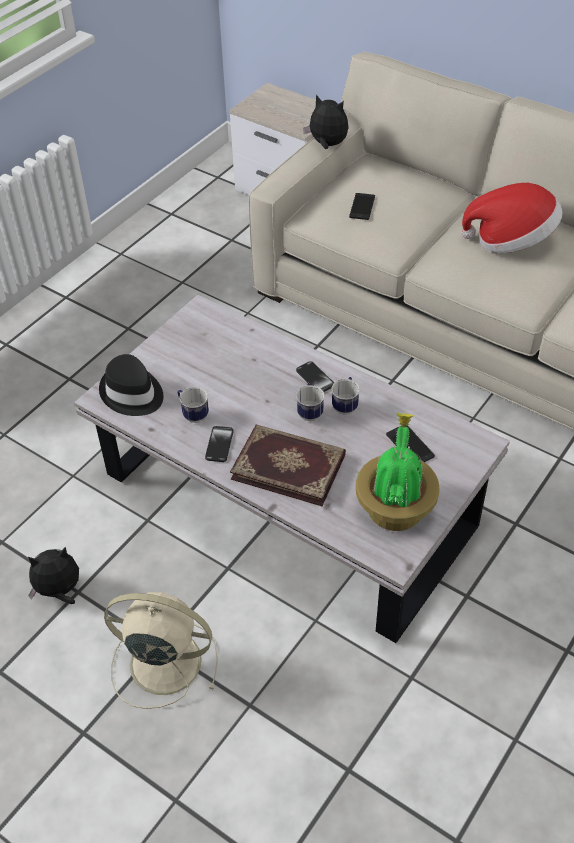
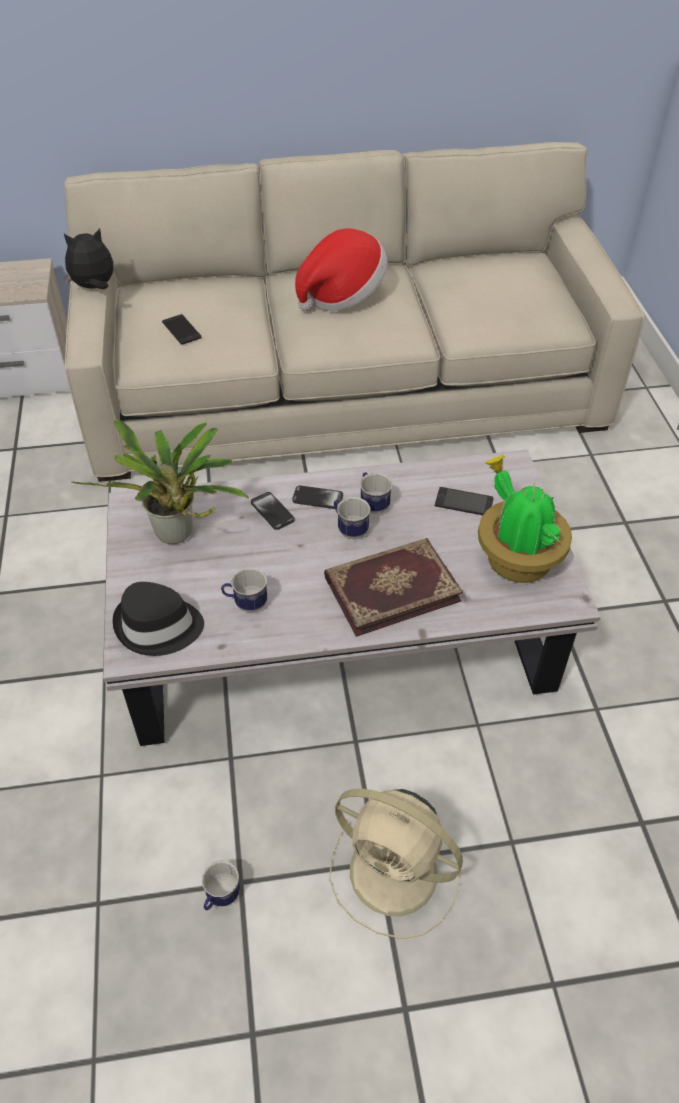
camera: 45 degrees left, 0 degrees up
plush toy [28,547,79,604] -> mug [202,861,240,911]
beige fan [104,592,218,709] -> beige fan turned 120 degrees counterclockwise [329,789,463,939]
phone [205,426,233,462] -> phone moved to [251,492,295,530]
none -> potted plant [71,420,249,544]

